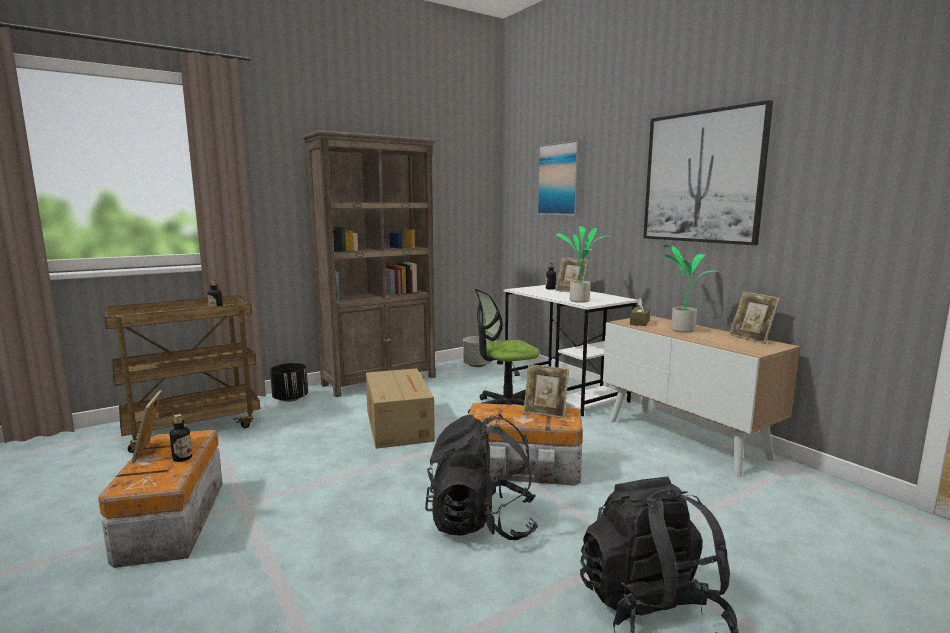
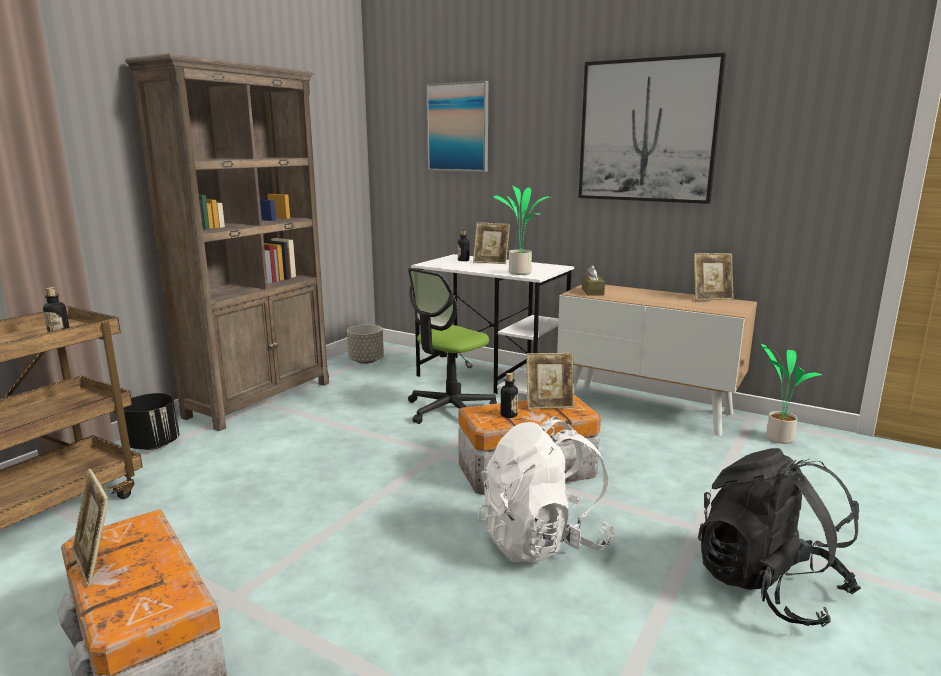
camera: 25 degrees left, 5 degrees up
bottle [170,414,192,462] -> bottle moved to [501,373,518,418]
cardboard box [366,368,435,449] -> none
black backpack [425,415,538,540] -> white backpack [478,416,614,563]
potted plant [664,245,719,333] -> potted plant moved to [761,344,821,444]
picture frame [729,291,780,344] -> picture frame turned 45 degrees counterclockwise [694,253,734,301]

